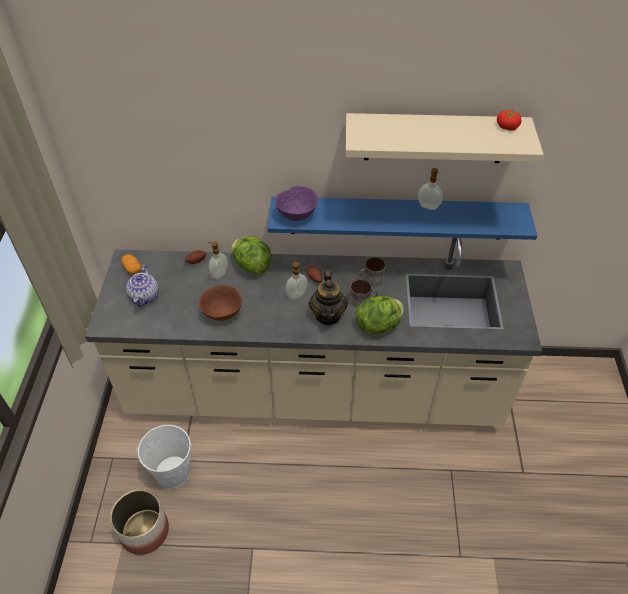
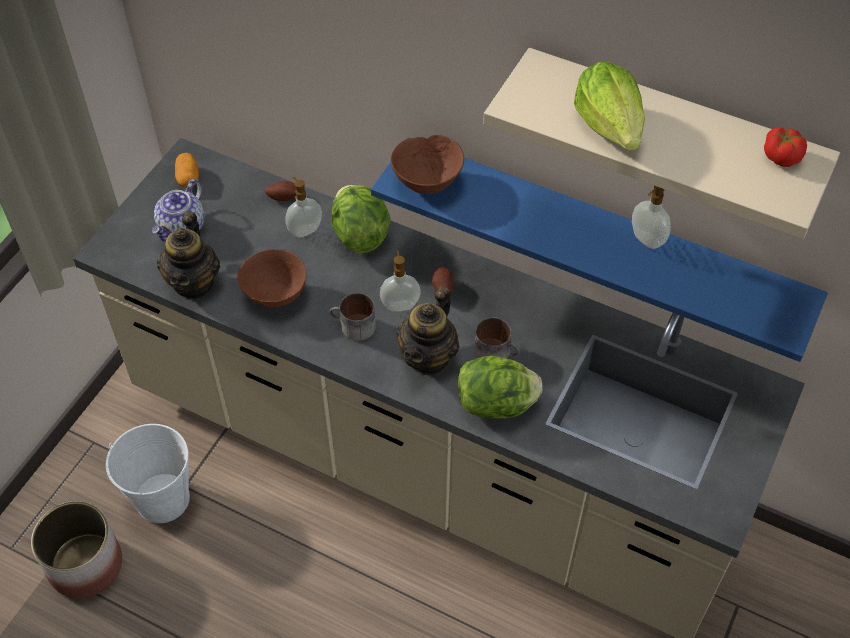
camera: 25 degrees right, 5 degrees up
purple bowl [275,186,318,221] -> brown bowl [391,135,464,194]
mug [359,257,386,285] -> mug moved to [329,293,376,341]
none -> teapot [157,211,220,299]
none -> lettuce [574,62,645,151]

